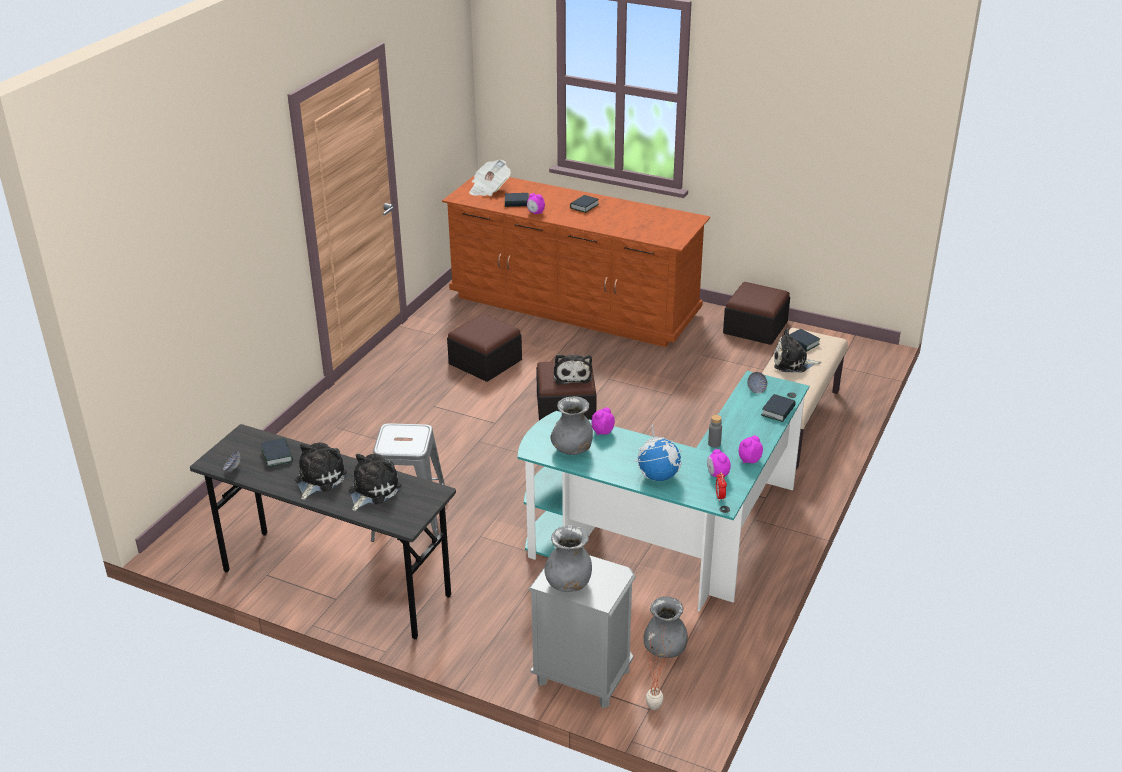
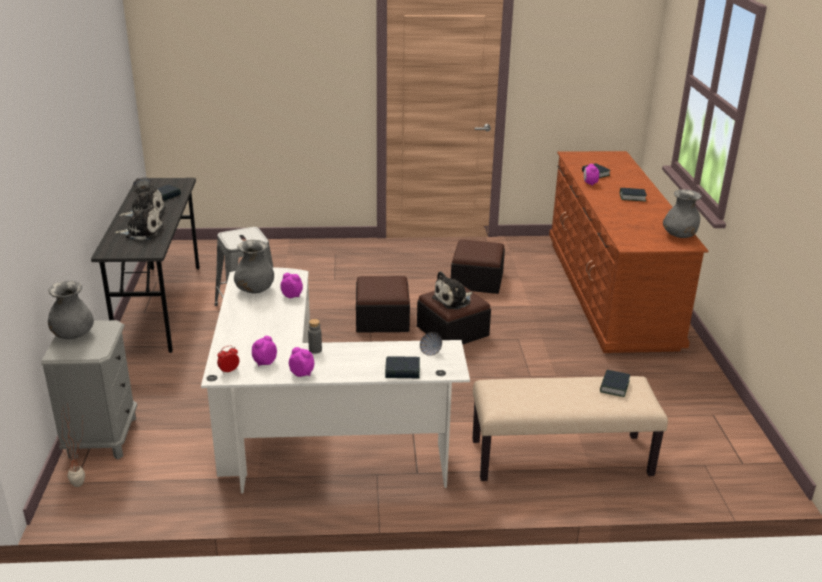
camera: 60 degrees right, 5 degrees down
newspaper [469,160,511,196] -> none
turquoise desk [518,371,809,612] -> white desk [201,268,470,494]
globe [635,424,682,481] -> none
grey vase [644,597,688,658] -> grey vase moved to [663,189,702,238]
ottoman [723,282,790,345] -> ottoman moved to [356,276,410,333]
plush toy [774,329,821,372] -> none

